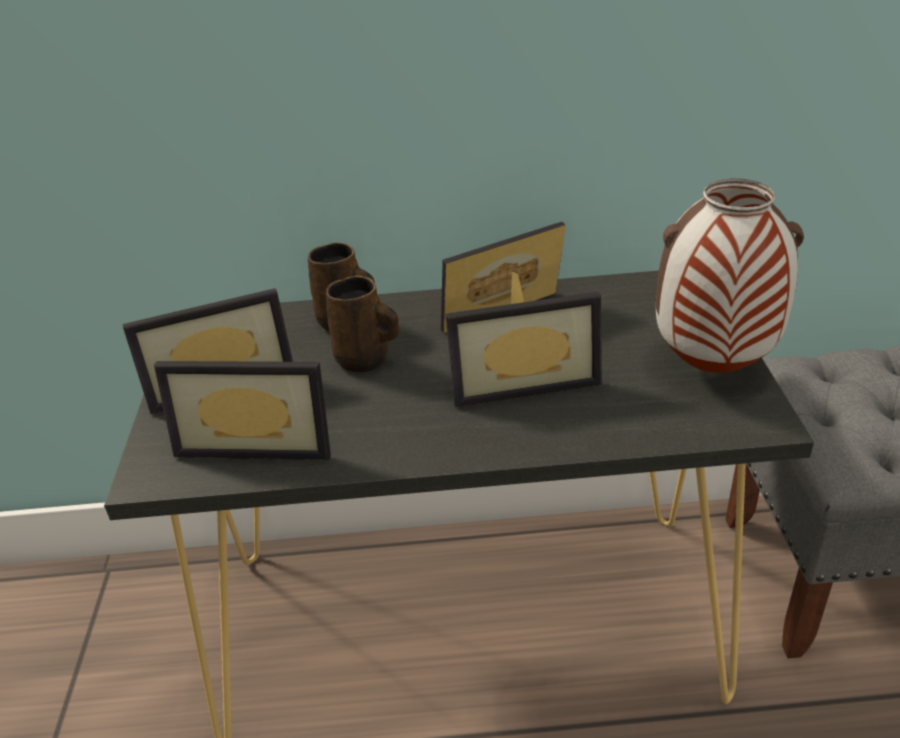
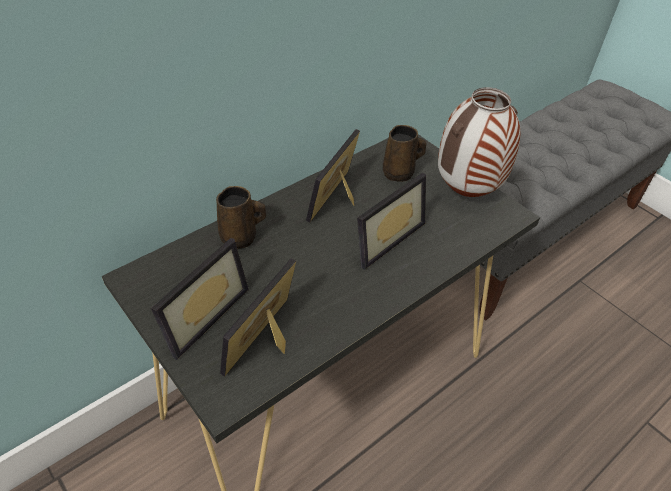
camera: 40 degrees left, 10 degrees up
picture frame [154,361,331,460] -> picture frame turned 150 degrees clockwise [220,258,296,377]
brown mug [326,275,399,373] -> brown mug moved to [383,125,426,182]

